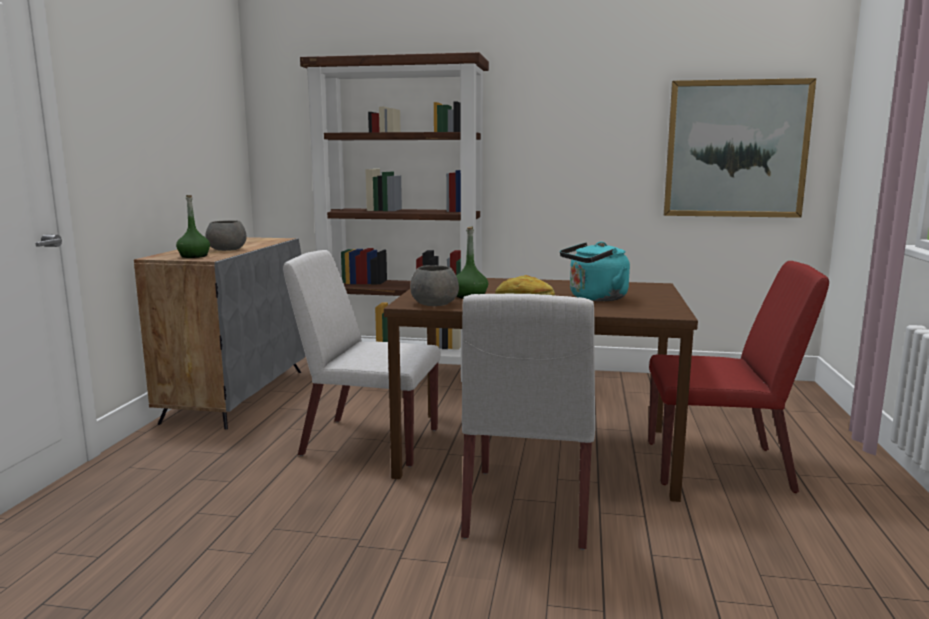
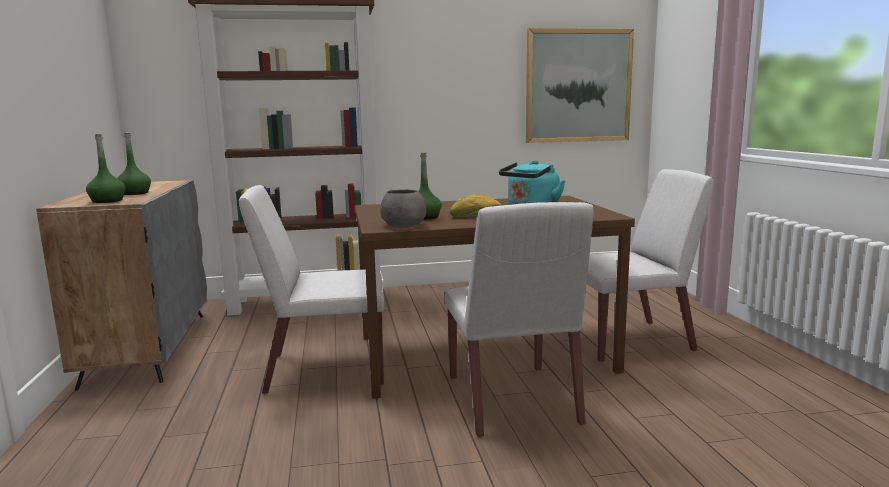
camera: 20 degrees left, 0 degrees up
grey bowl [205,220,247,251] -> green bottle [117,132,151,195]
red chair [648,261,829,493] -> white chair [565,169,714,363]

